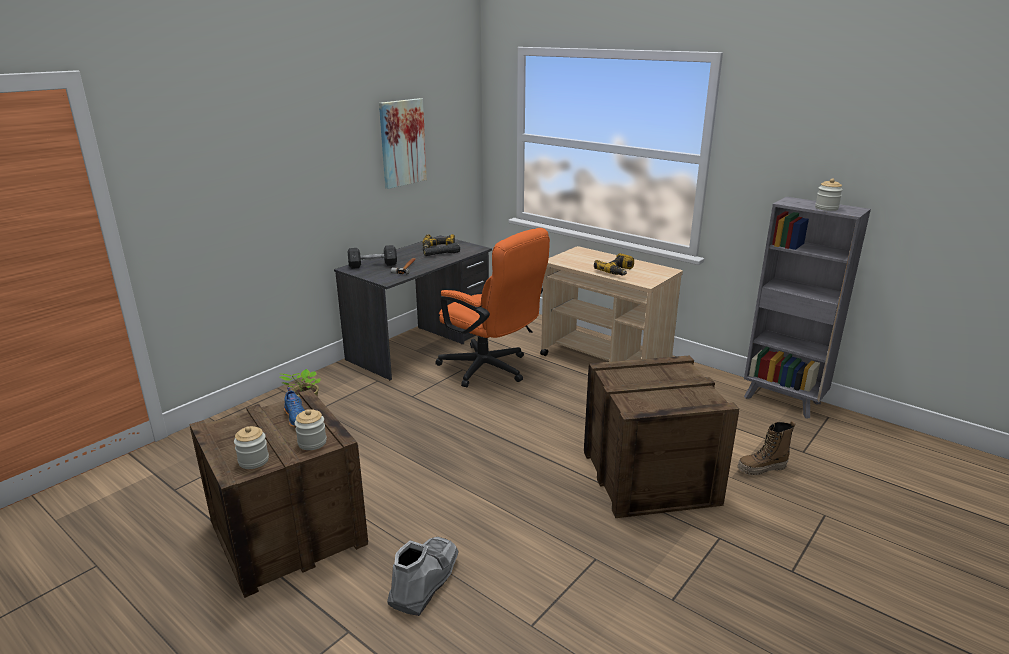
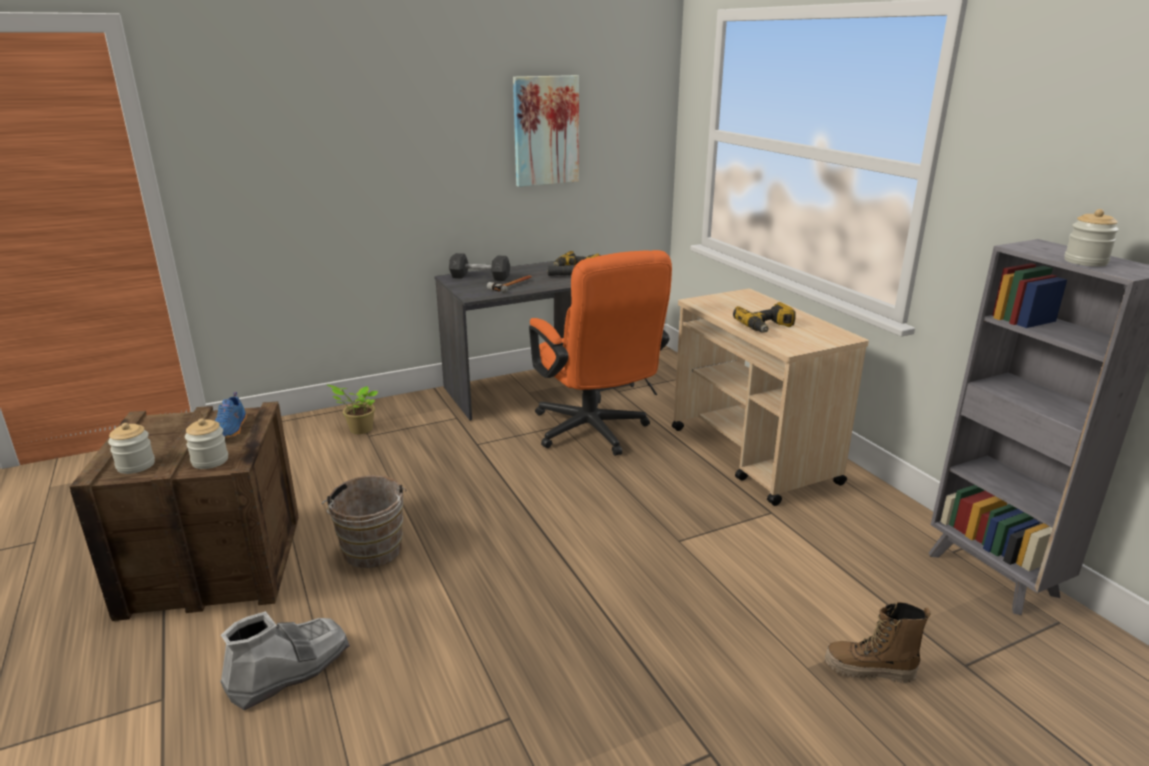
camera: 25 degrees right, 0 degrees up
crate [584,355,739,518] -> none
none -> brown bucket [322,475,407,568]

